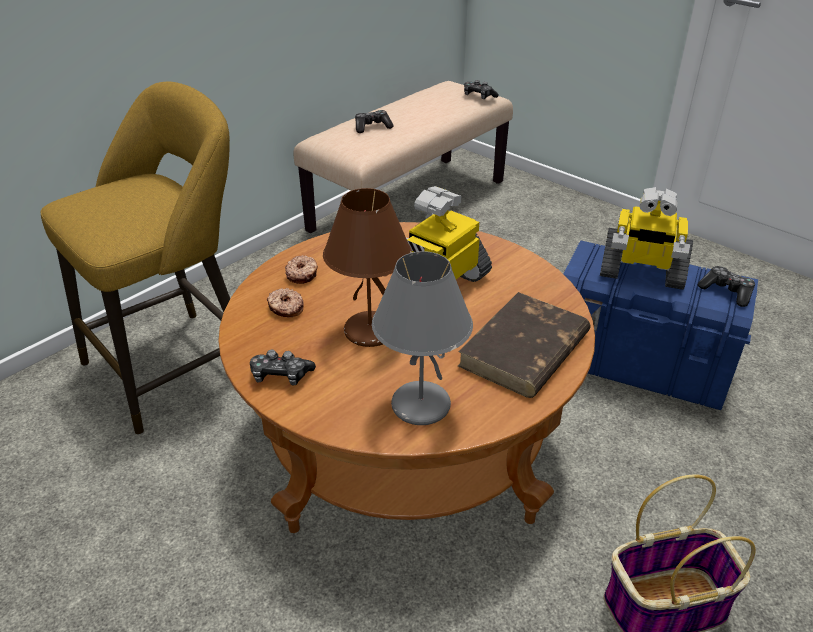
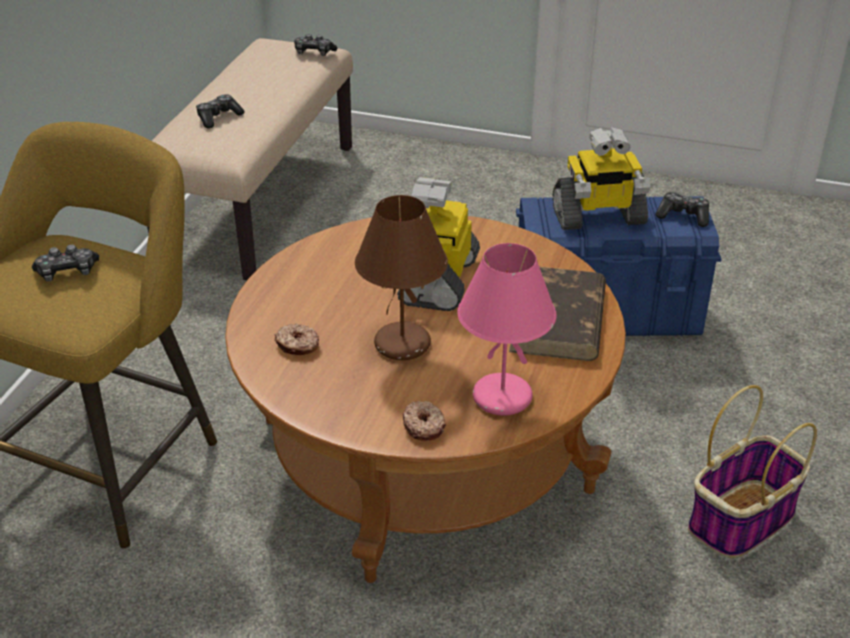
camera: 25 degrees left, 0 degrees up
game controller [250,350,316,386] -> game controller moved to [32,244,99,282]
donut [285,255,318,284] -> donut moved to [403,401,446,441]
grey table lamp [372,251,473,425] -> pink table lamp [457,243,557,416]

